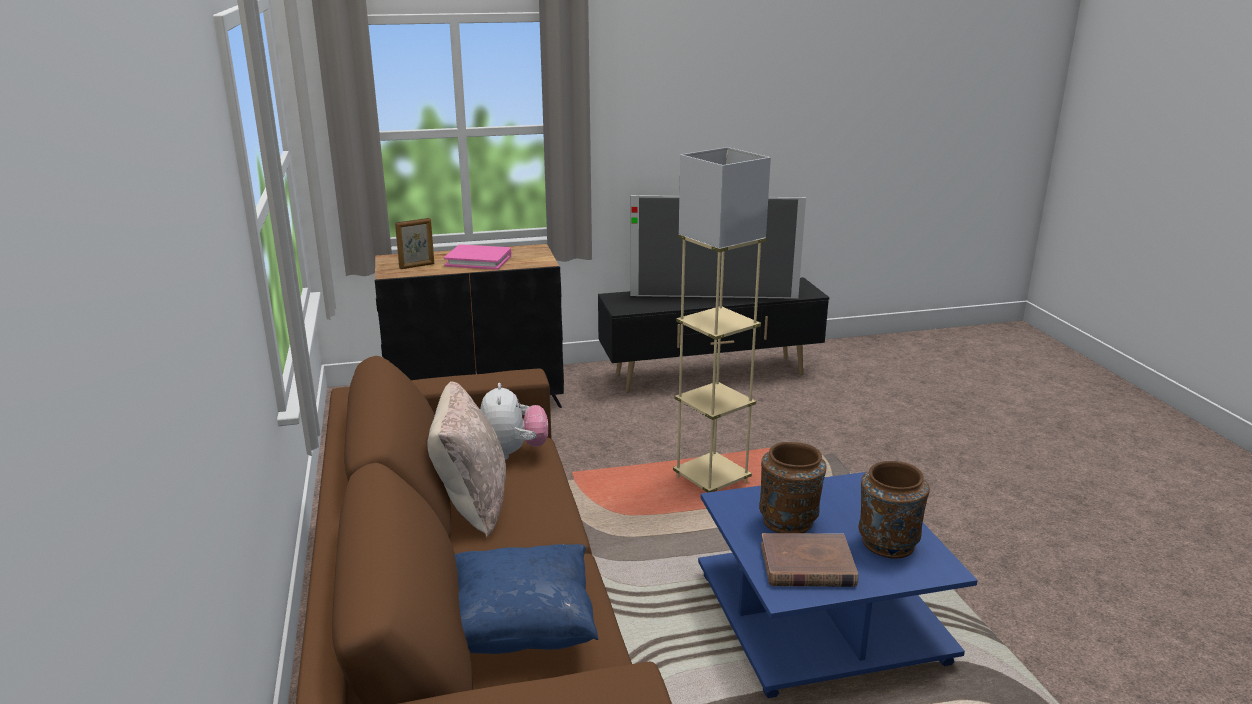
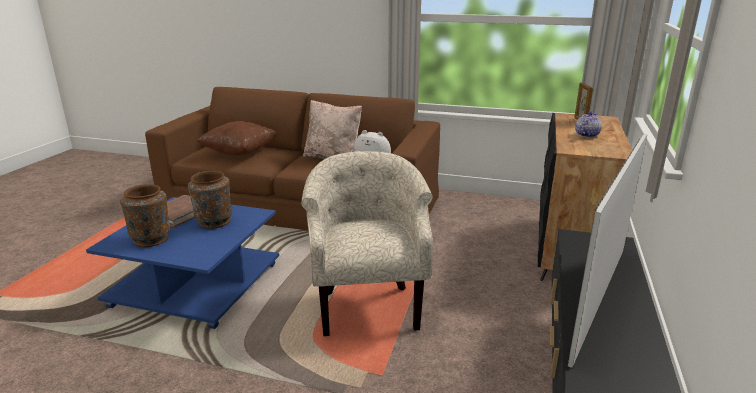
camera: 120 degrees right, 0 degrees up
pink book [444,244,511,270] -> teapot [575,112,602,138]
blue pillow [455,544,598,654] -> brown pillow [197,121,276,155]
beige floor lamp [673,147,771,493] -> beige armchair [301,151,433,336]

